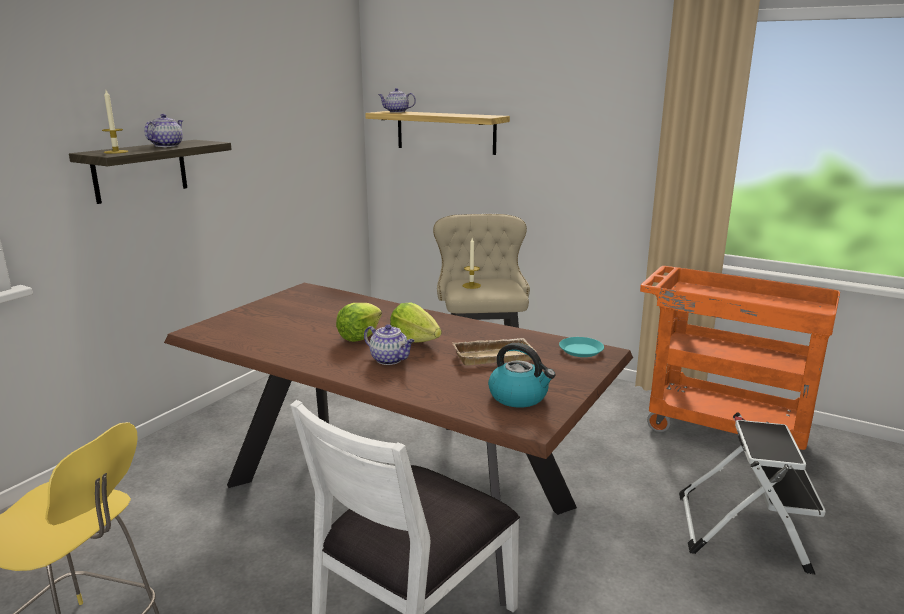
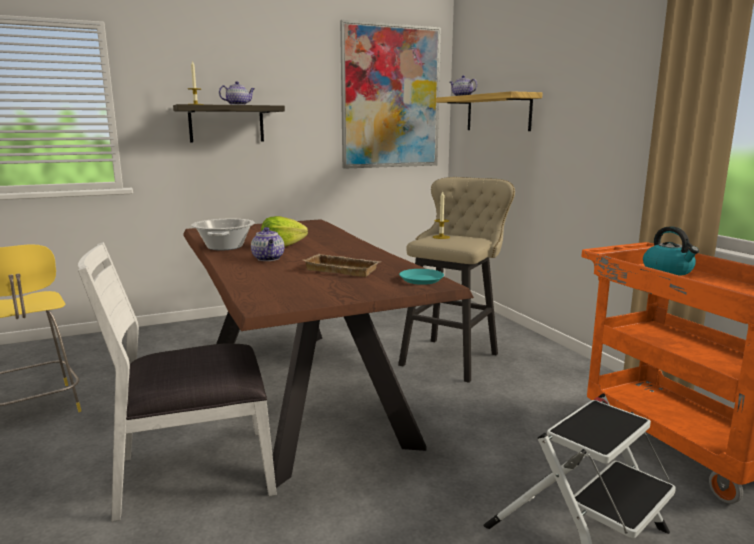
camera: 35 degrees right, 5 degrees down
lettuce [390,302,441,343] -> none
kettle [488,343,556,408] -> kettle moved to [643,226,699,276]
none -> cooking pot [191,219,255,250]
none -> picture [340,20,441,169]

